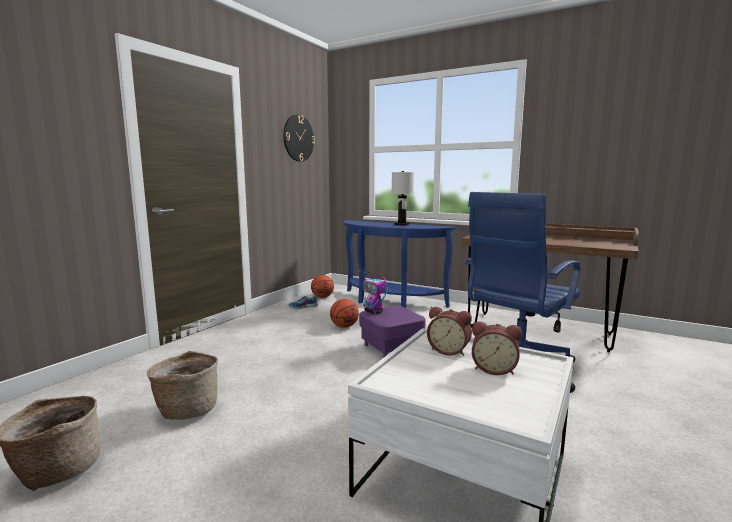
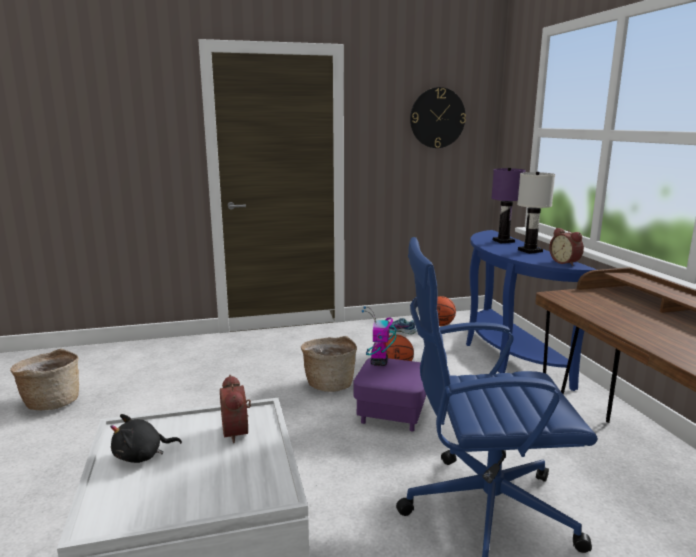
camera: 45 degrees right, 5 degrees up
basket [147,351,218,420] -> basket moved to [301,336,357,392]
alarm clock [472,321,522,375] -> alarm clock moved to [549,228,584,266]
none -> black plush toy [110,414,182,463]
none -> purple table lamp [491,168,526,243]

